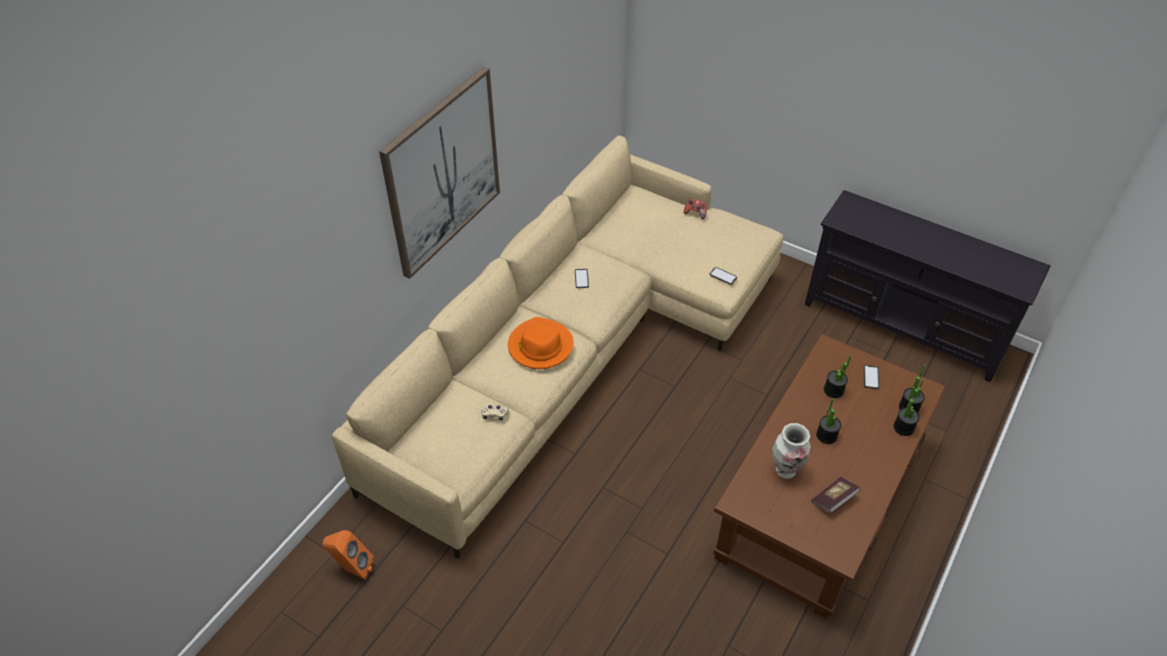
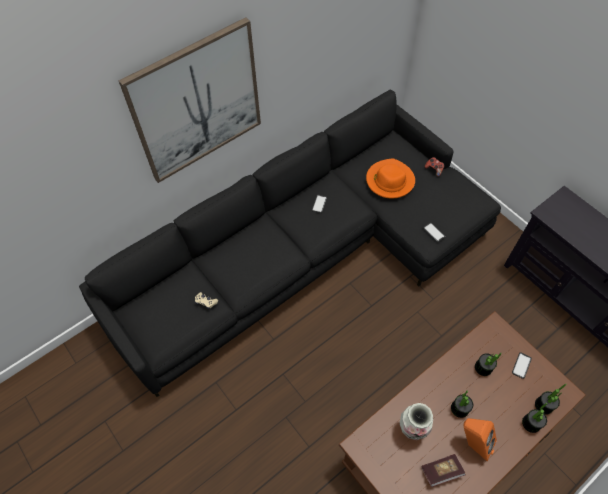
camera: 20 degrees right, 10 degrees up
orange speaker [323,530,374,579] -> orange speaker moved to [463,418,497,461]
beige sofa [332,136,783,559] -> black sofa [79,90,501,397]
orange hat [508,317,574,369] -> orange hat moved to [366,158,415,198]

